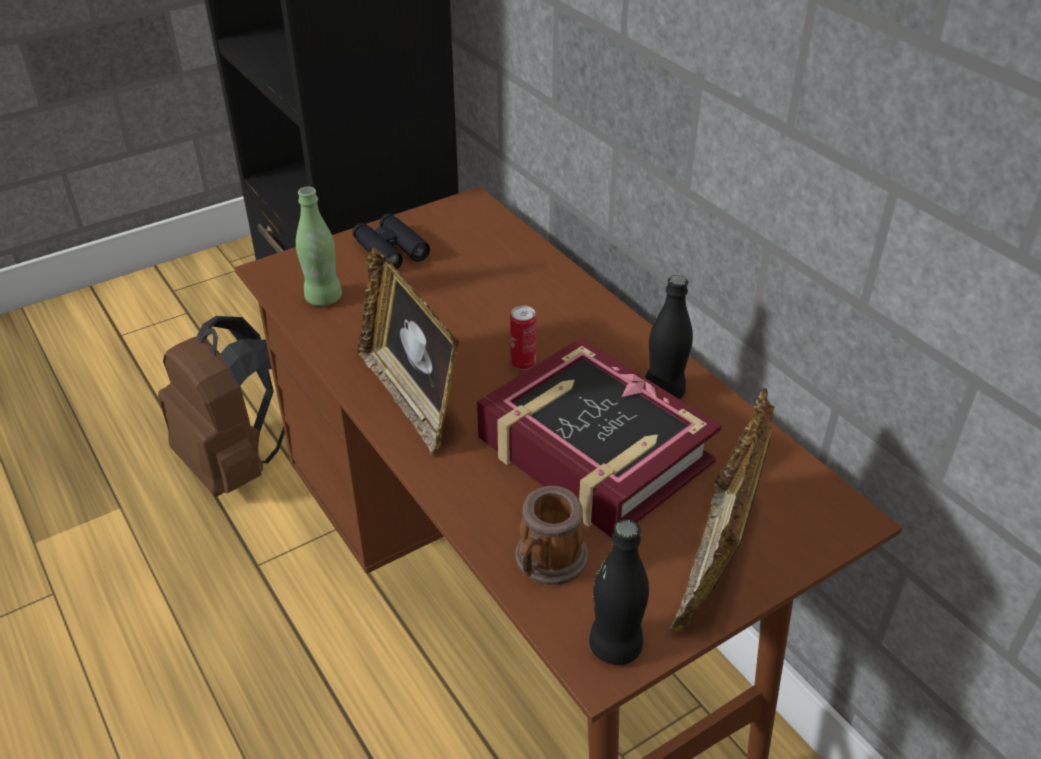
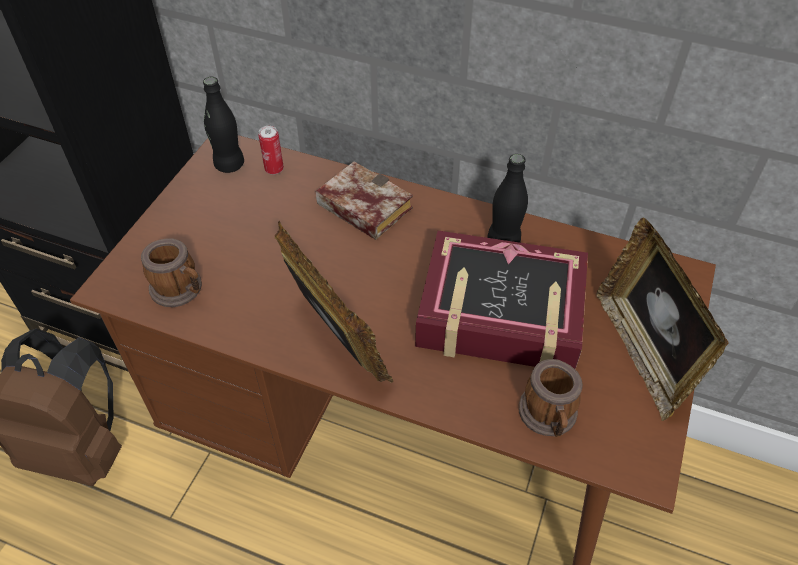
camera: 35 degrees left, 10 degrees up
green bottle [296,187,342,306] -> mug [141,239,202,307]
black binoculars [352,214,430,269] -> none
picture frame [358,247,459,455] -> picture frame turned 150 degrees counterclockwise [275,220,393,383]
can [510,306,536,370] -> can moved to [259,126,284,174]
black bottle [589,519,649,665] -> black bottle moved to [203,77,244,173]
none -> book [316,162,413,240]

